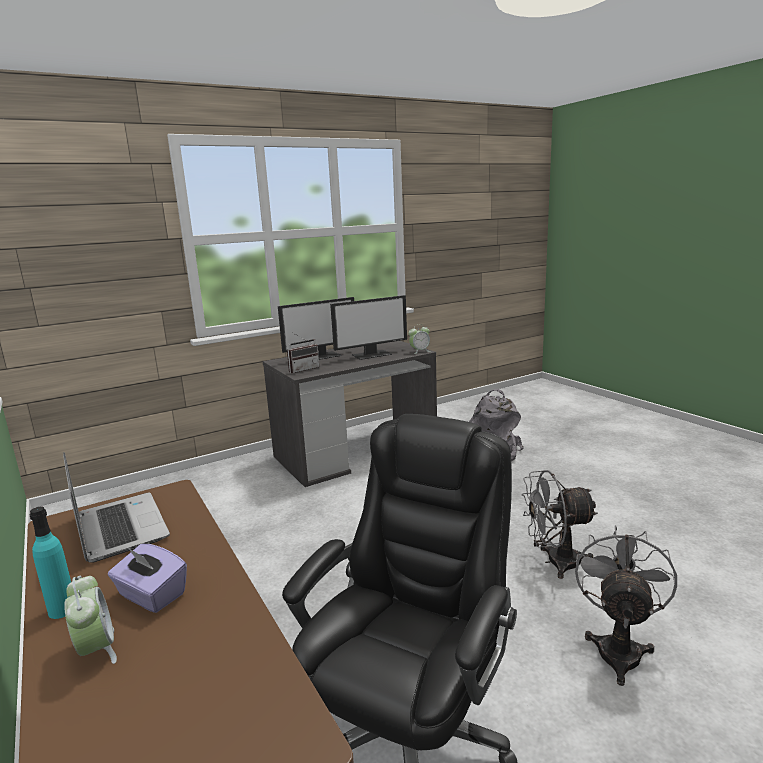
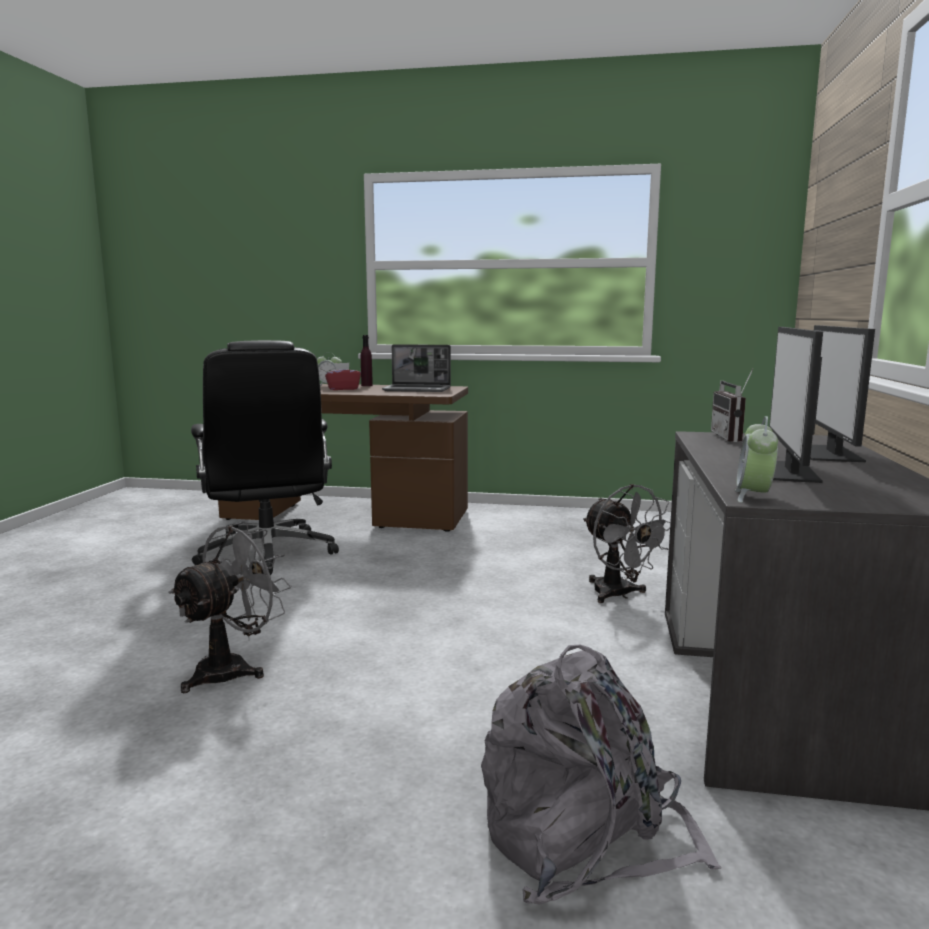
camera: 130 degrees right, 5 degrees down
turquoise bottle [30,507,71,619] -> purple bottle [361,335,373,386]
purple tissue box [108,544,187,613] -> red tissue box [325,363,361,390]
grey fan [575,525,677,686] -> grey fan moved to [583,484,670,603]

